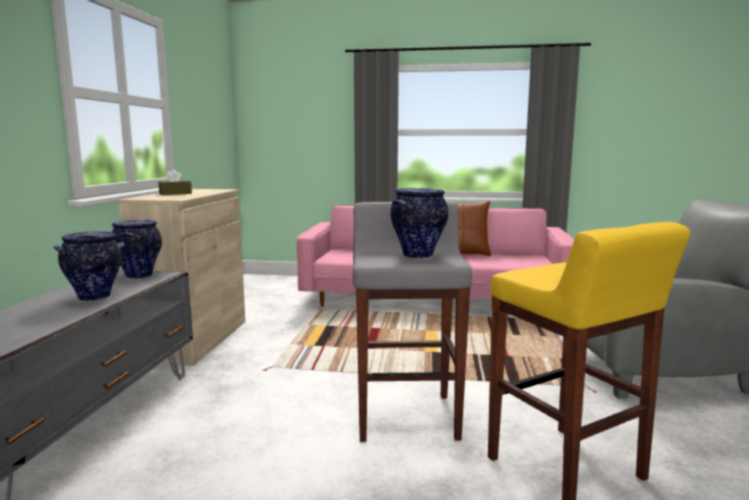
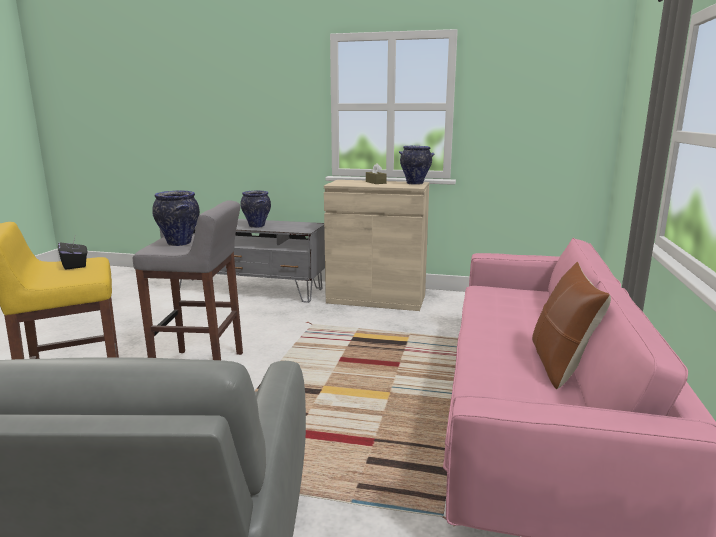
camera: 95 degrees right, 5 degrees up
vase [112,220,162,279] -> vase moved to [399,145,435,185]
none -> black tissue box [58,234,87,270]

